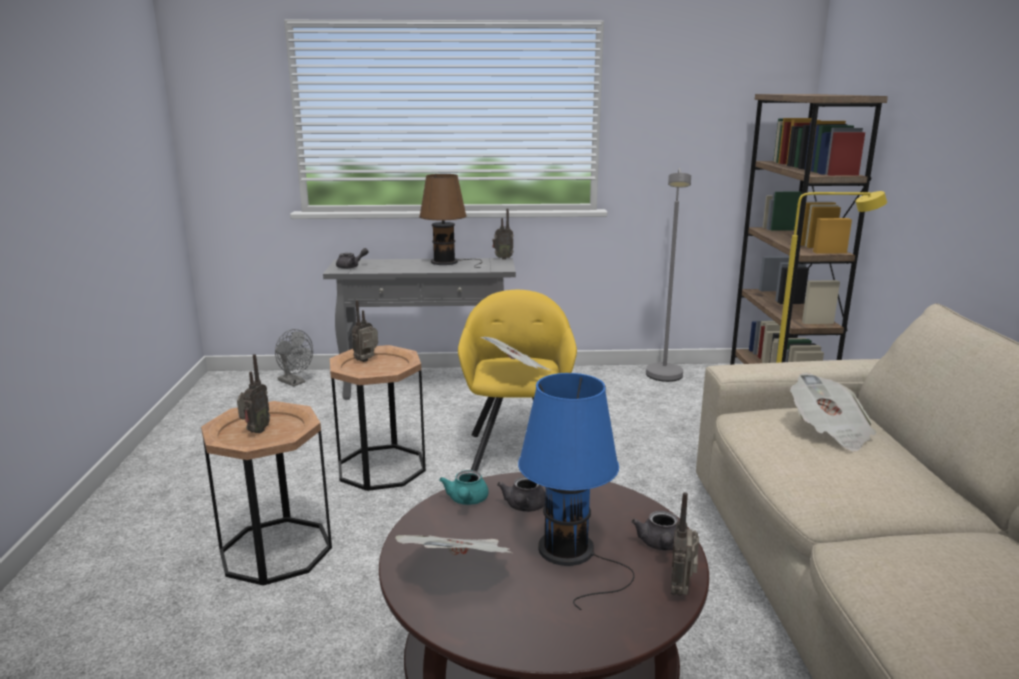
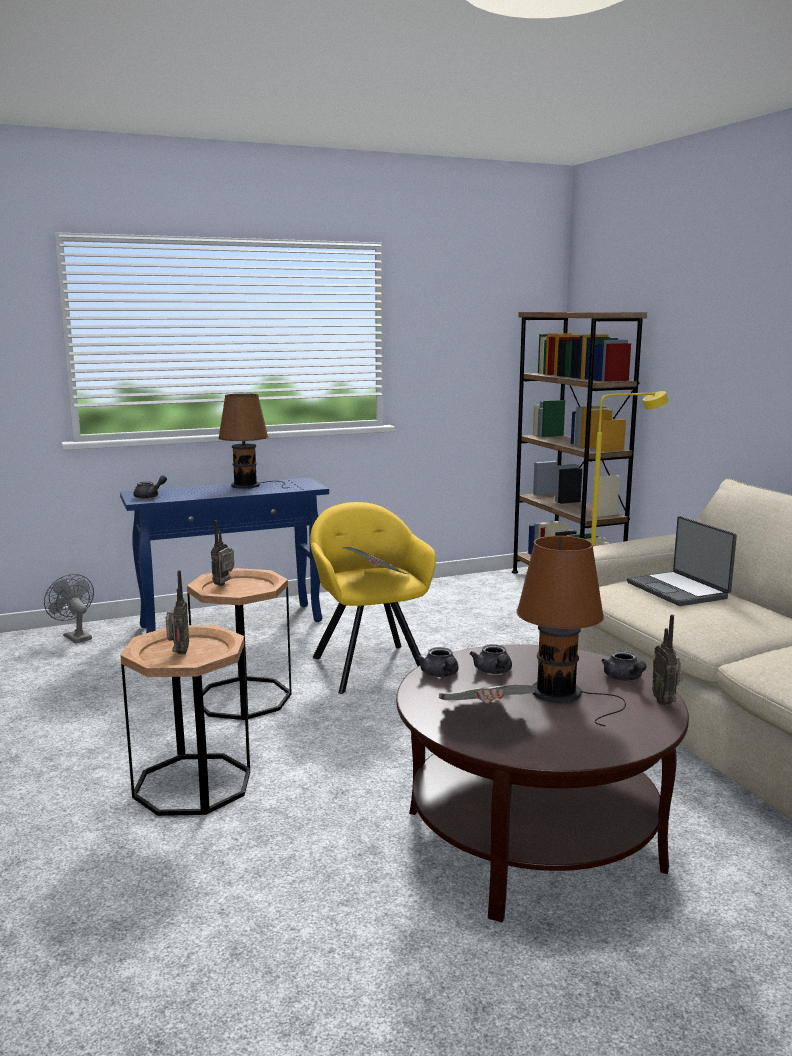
camera: 20 degrees left, 5 degrees down
grey fan [275,329,313,387] -> grey fan turned 150 degrees counterclockwise [44,574,94,644]
grey console table [323,258,516,400] -> blue console table [120,478,329,633]
turquoise teapot [439,470,489,505] -> grey teapot [416,647,459,677]
radio [492,208,513,260] -> none
blue table lamp [518,373,635,610] -> brown table lamp [516,536,626,727]
grey floor lamp [646,168,691,382] -> none
newspaper [790,373,877,452] -> laptop [627,516,737,606]

